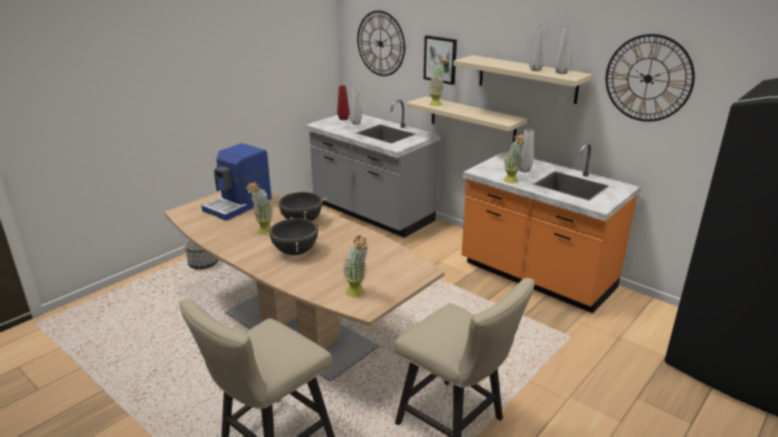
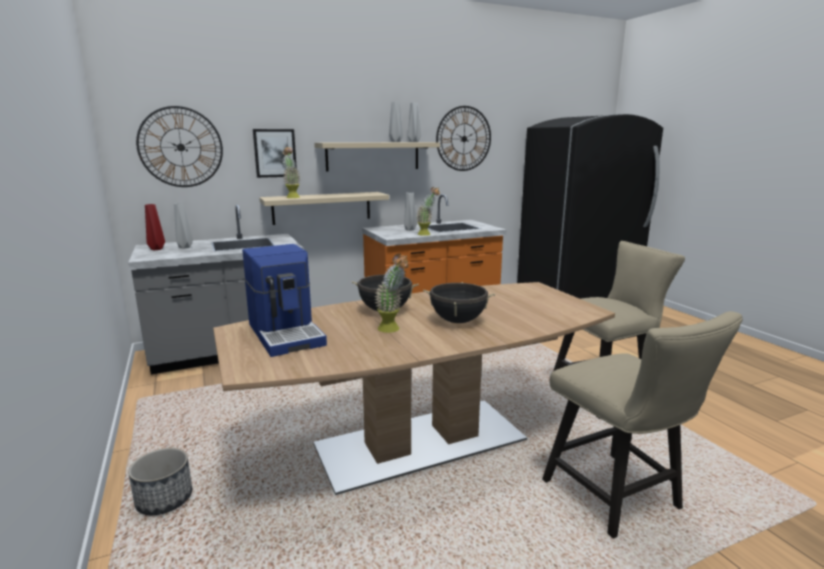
camera: 65 degrees left, 10 degrees down
potted plant [342,236,368,297] -> none

